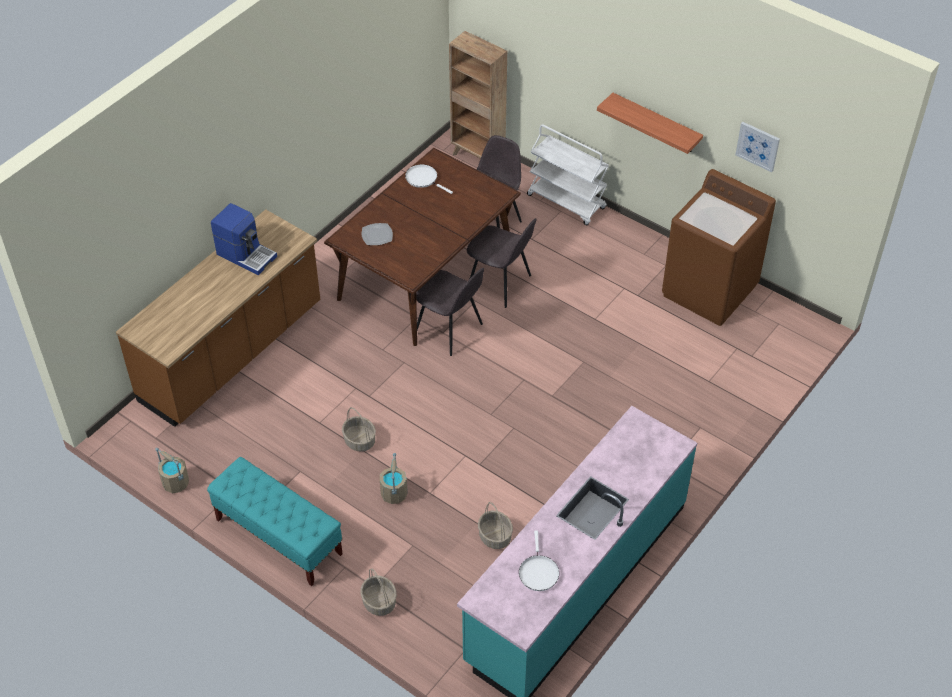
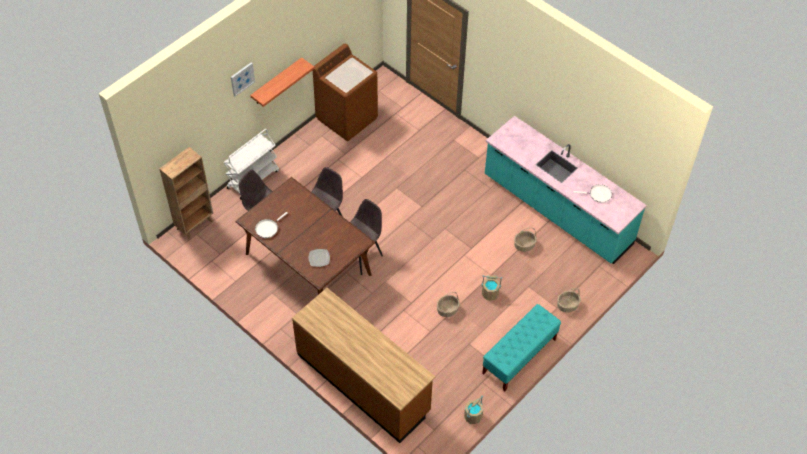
camera: 85 degrees left, 5 degrees up
coffee machine [211,203,277,275] -> none
picture [735,122,780,172] -> picture moved to [231,62,255,97]

